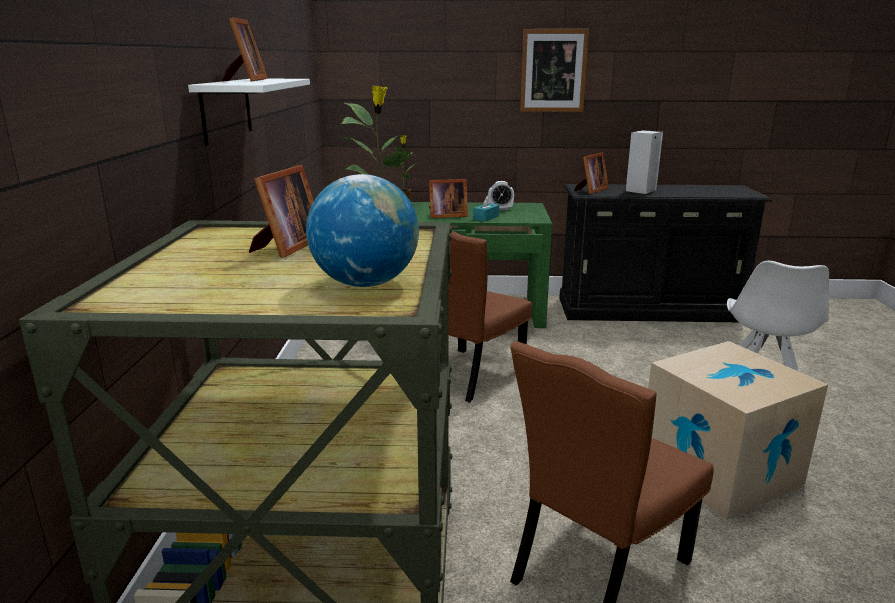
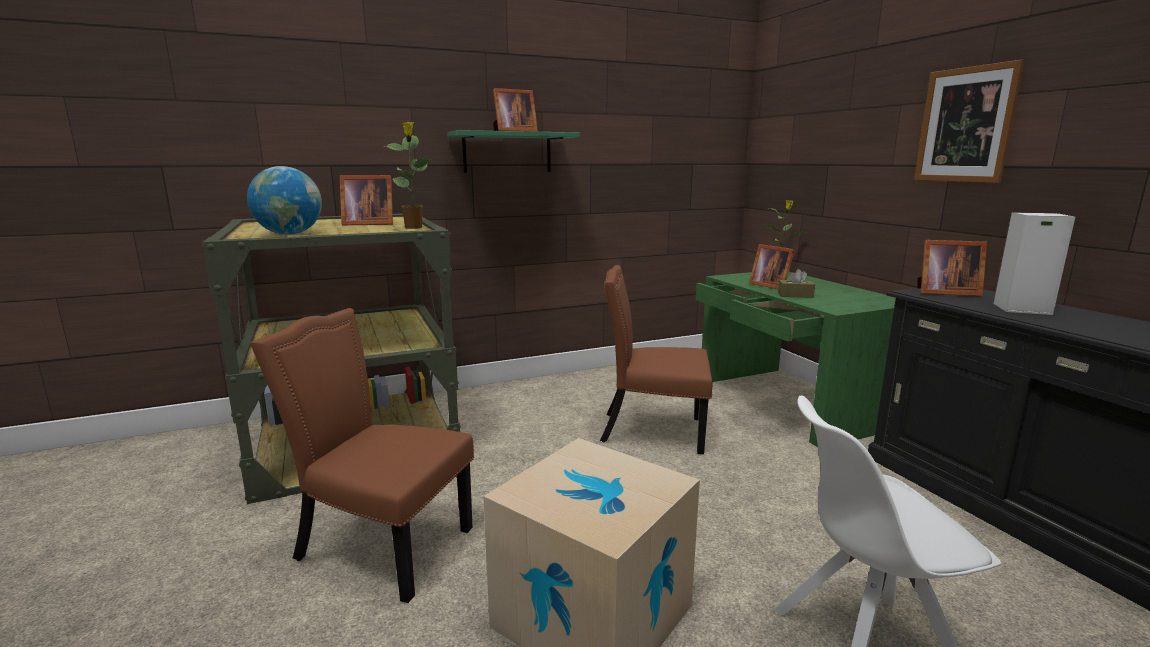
camera: 65 degrees right, 5 degrees down
white shelf [188,79,310,146] -> green shelf [447,130,580,173]
turquoise tissue box [473,195,499,222] -> brown tissue box [778,269,815,298]
alarm clock [488,181,514,210] -> none

